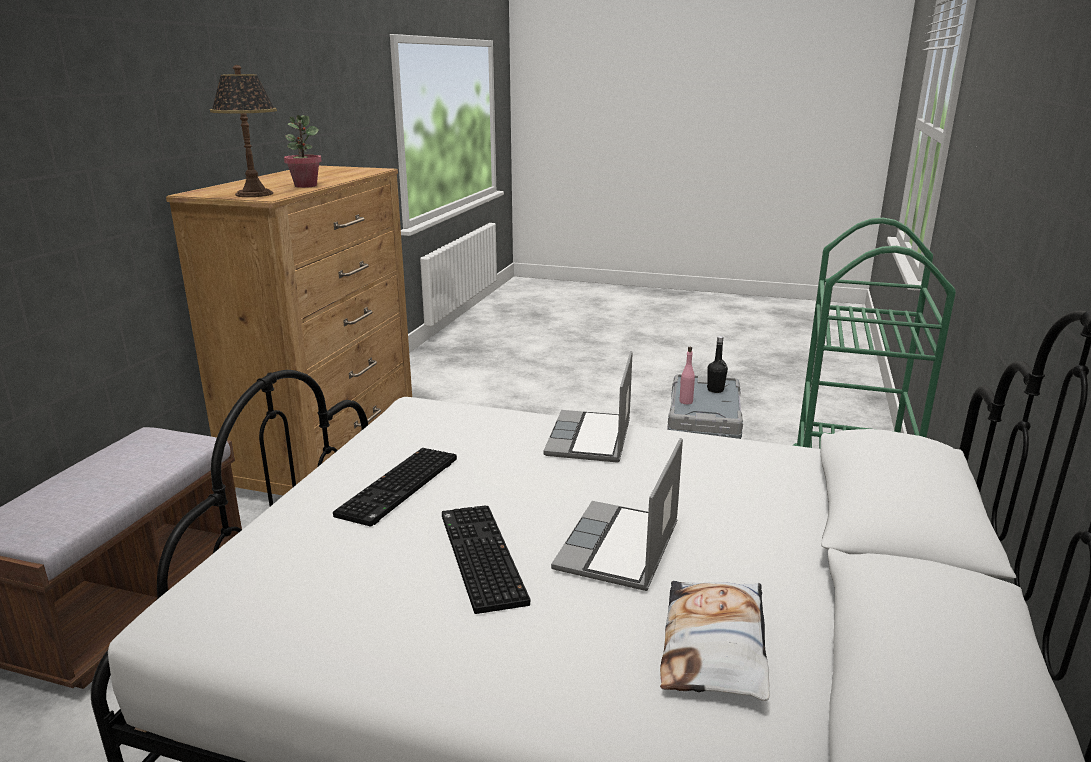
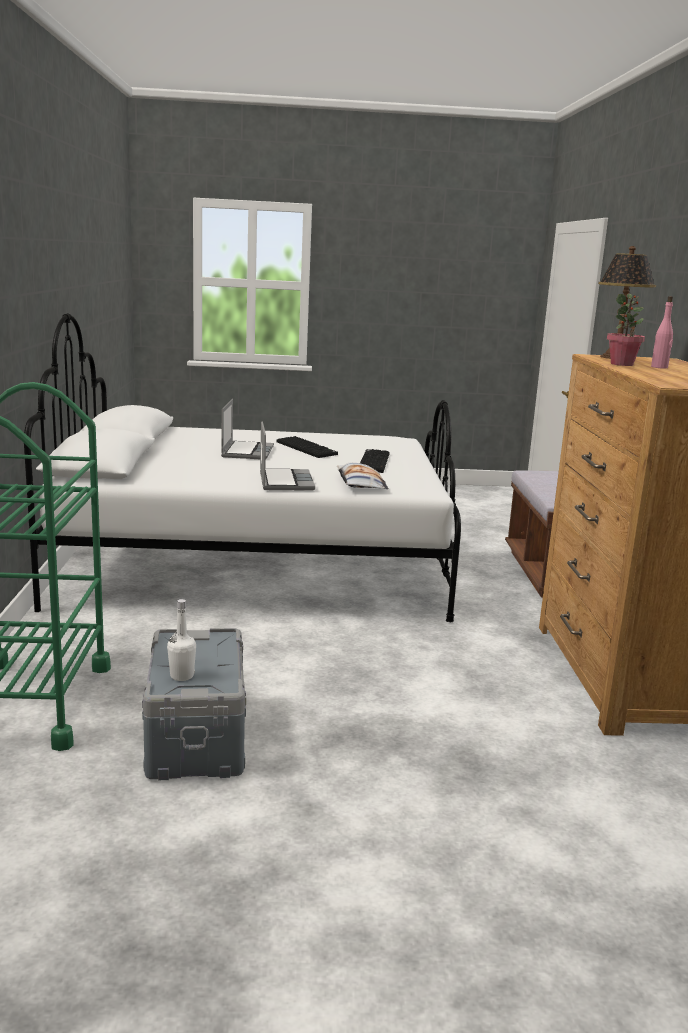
camera: 160 degrees right, 5 degrees down
pillow [660,581,770,701] -> pillow moved to [337,462,389,489]
pink bottle [679,347,695,404] -> pink bottle moved to [651,296,673,368]
black bottle [707,336,728,393] -> white bottle [167,599,196,681]

